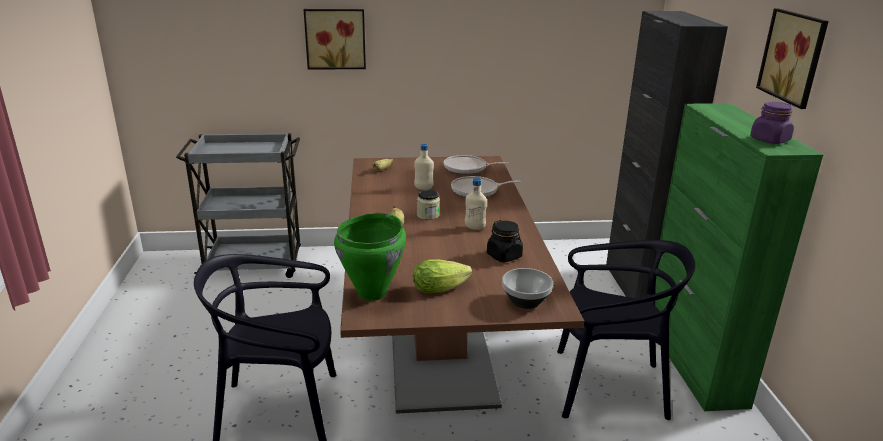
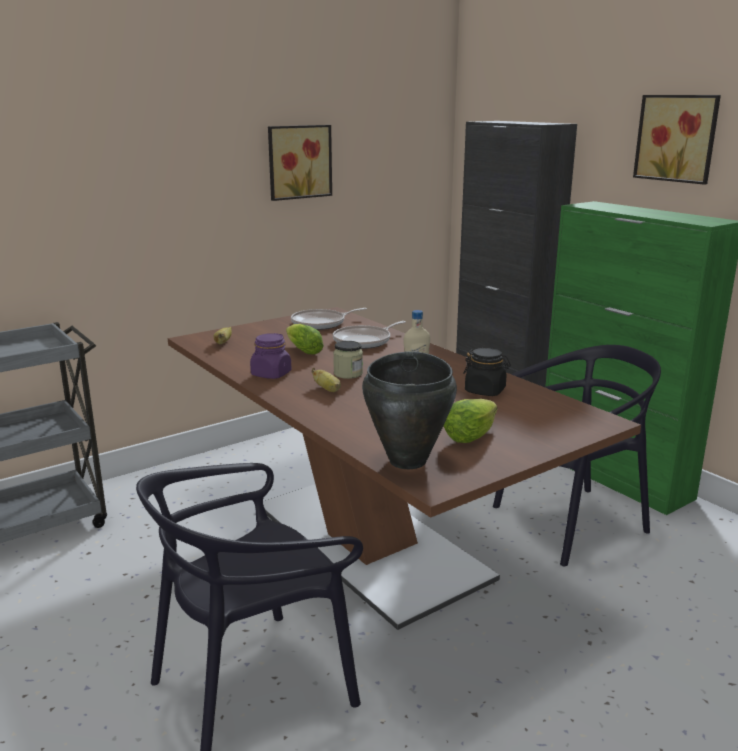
camera: 30 degrees left, 5 degrees down
picture [304,9,366,69] -> picture moved to [268,125,332,201]
green cooking pot [334,213,406,301] -> black cooking pot [362,351,457,469]
beige bottle [414,144,434,190] -> lettuce [286,324,324,355]
bowl [502,268,553,309] -> none
purple jar [750,102,794,144] -> purple jar moved to [250,333,291,379]

